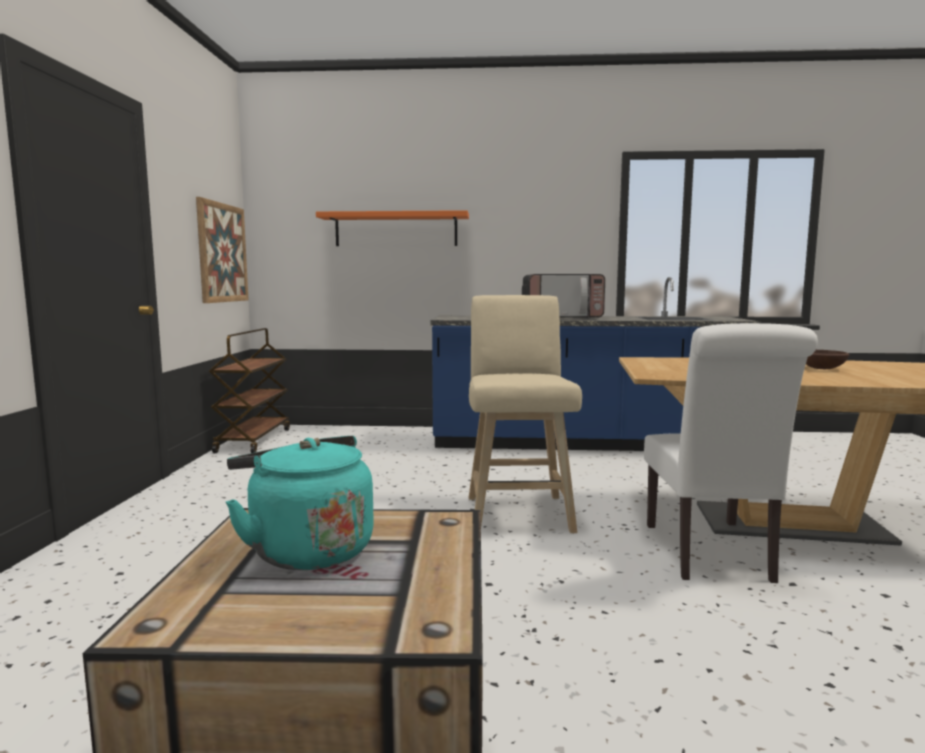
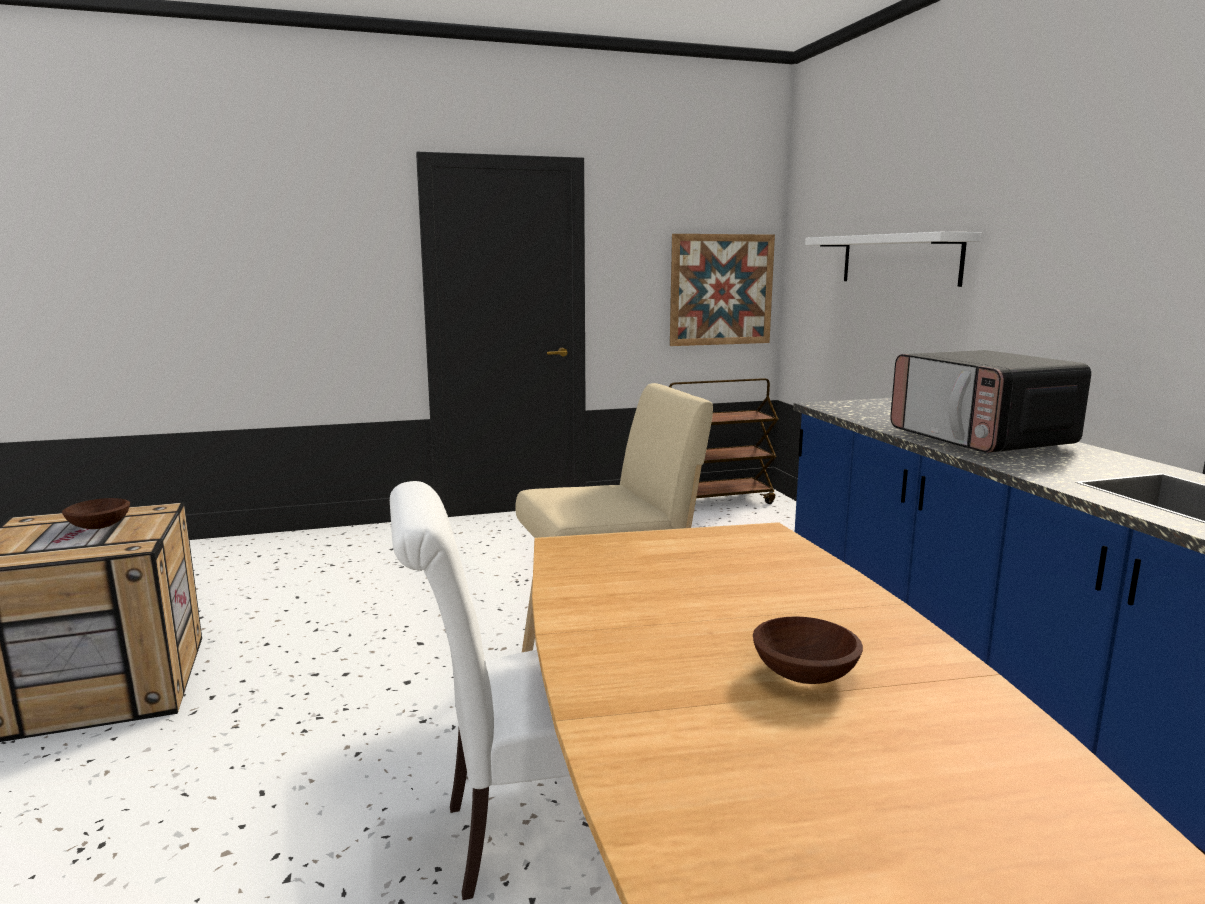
camera: 70 degrees right, 5 degrees up
turquoise kettle [226,436,374,570] -> brown bowl [62,498,130,529]
orange shelf [316,210,469,246] -> white shelf [805,232,982,287]

